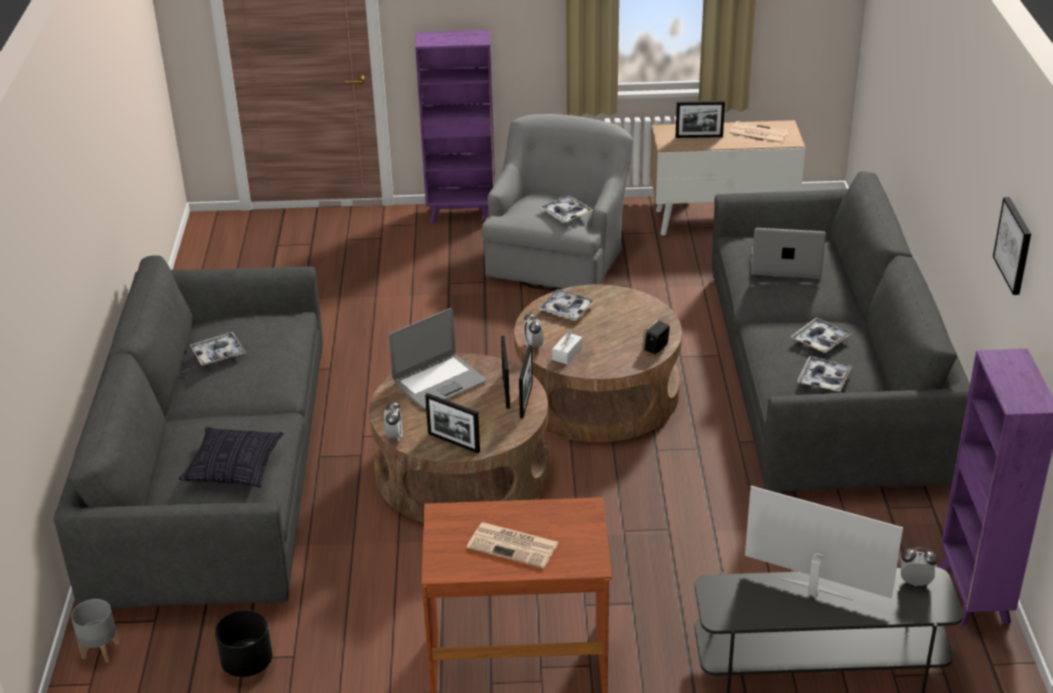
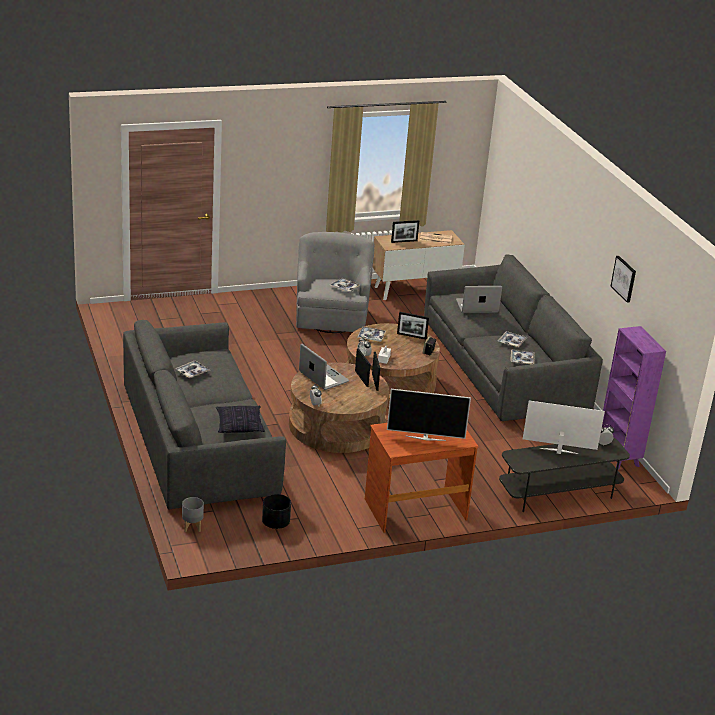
camera: 20 degrees left, 5 degrees down
laptop [389,308,486,408] -> laptop turned 75 degrees counterclockwise [299,344,349,390]
purple bookcase [415,30,495,224] -> none
picture frame [425,393,480,453] -> picture frame moved to [397,312,429,339]
newspaper [467,522,559,568] -> television [387,389,471,441]

